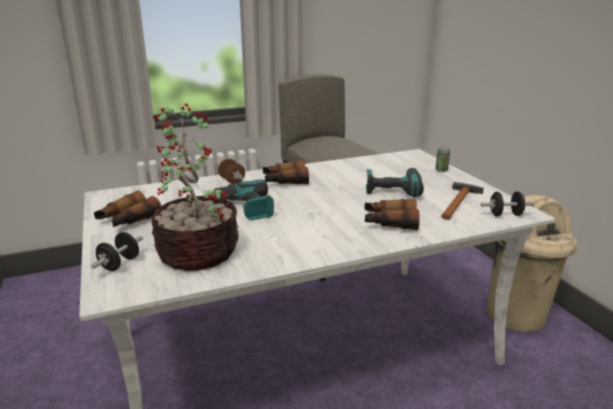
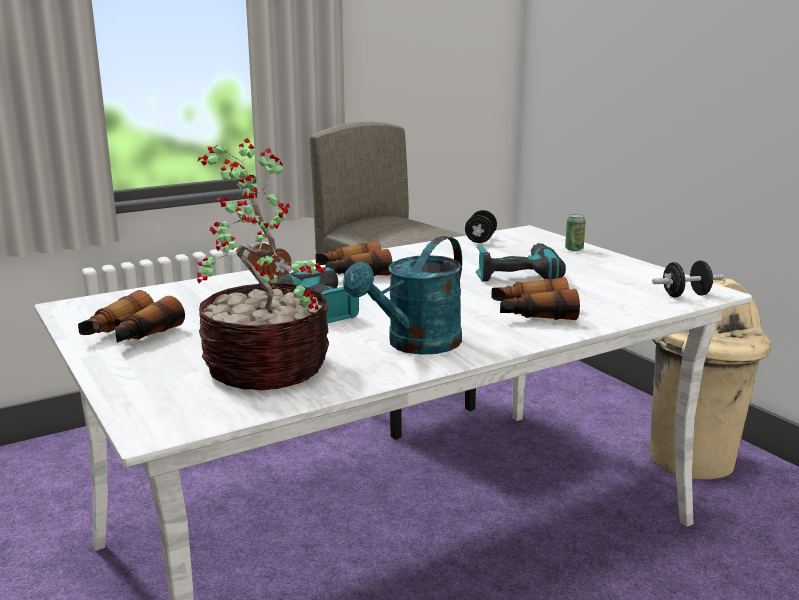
camera: 10 degrees left, 5 degrees down
black dumbbell [91,232,143,271] -> black dumbbell moved to [465,210,497,243]
hammer [441,182,484,220] -> none
none -> turquoise watering can [343,236,462,355]

